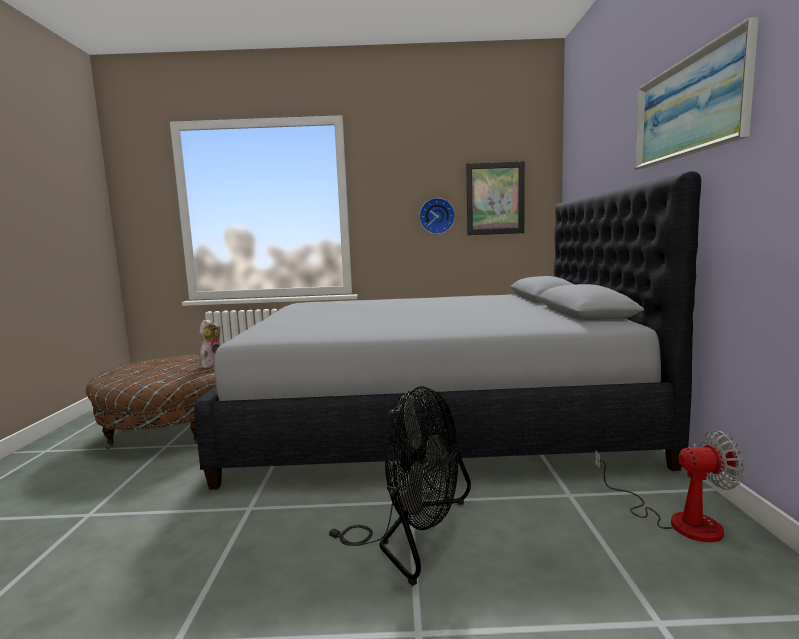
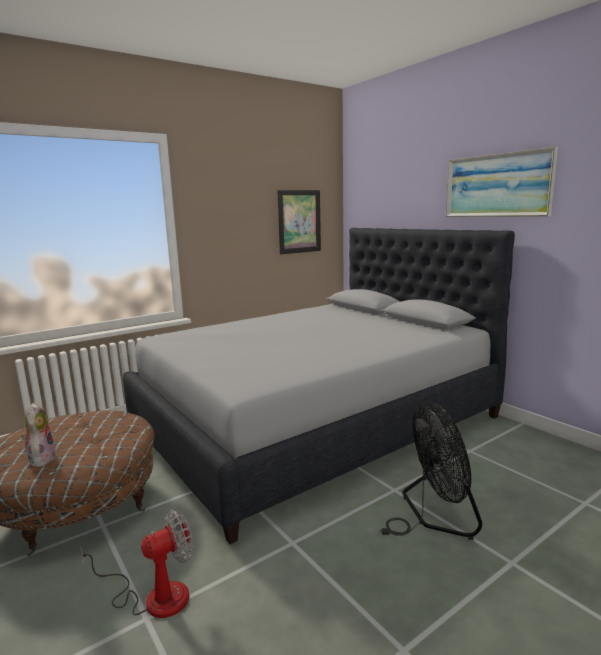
camera: 35 degrees left, 5 degrees up
plush toy [199,319,221,368] -> plush toy moved to [21,403,56,467]
wall clock [419,198,455,234] -> none
fan [595,430,745,542] -> fan moved to [80,509,193,618]

